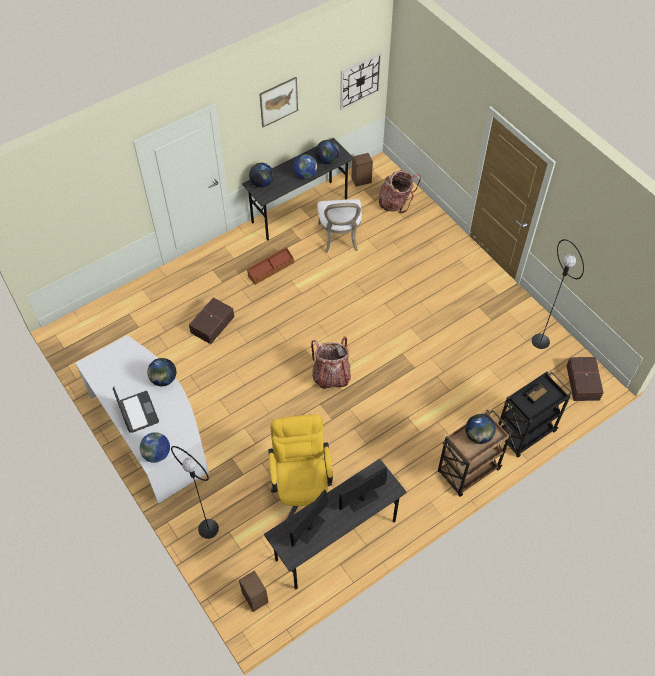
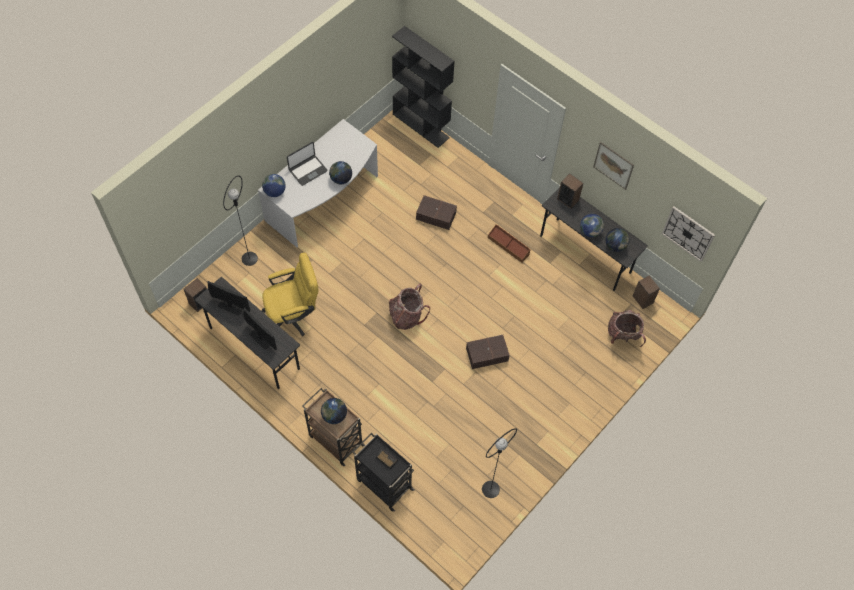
camera: 75 degrees right, 5 degrees up
globe [249,163,274,187] -> speaker [557,173,584,209]
white chair [317,199,362,253] -> none
brown storage box [566,357,604,401] -> brown storage box moved to [466,335,510,369]
none -> black bookcase [392,26,455,148]

